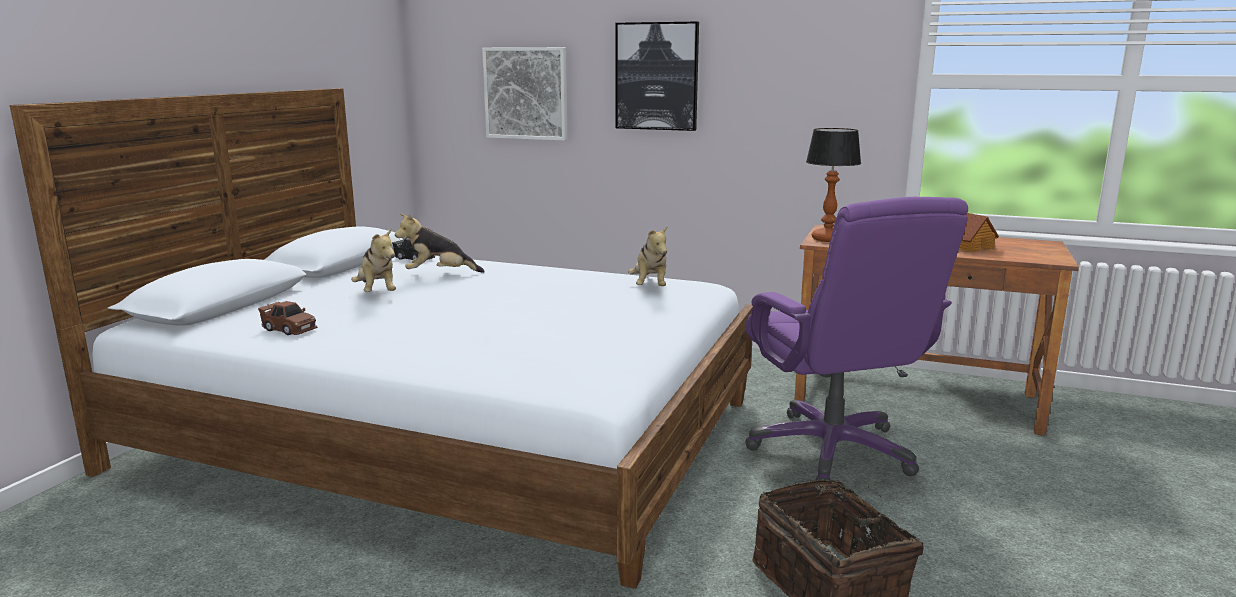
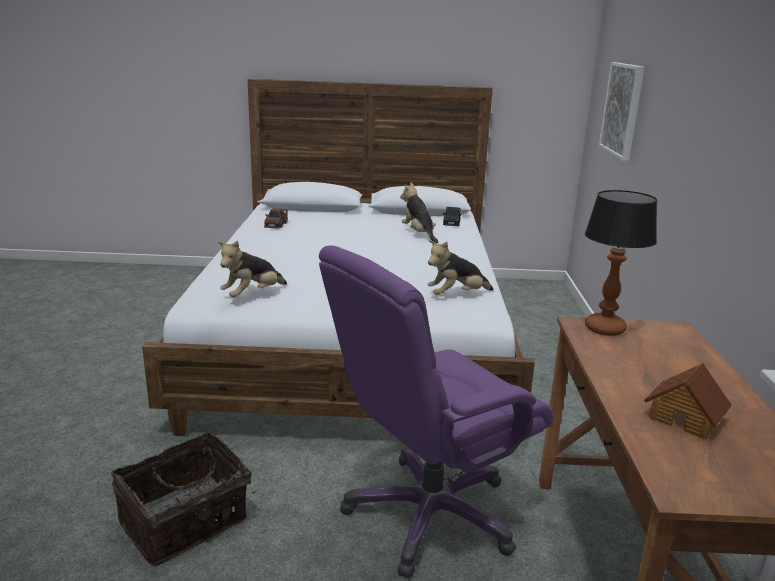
camera: 70 degrees right, 5 degrees up
plush toy [351,228,396,292] -> plush toy moved to [218,241,287,297]
picture [615,22,699,131] -> none

